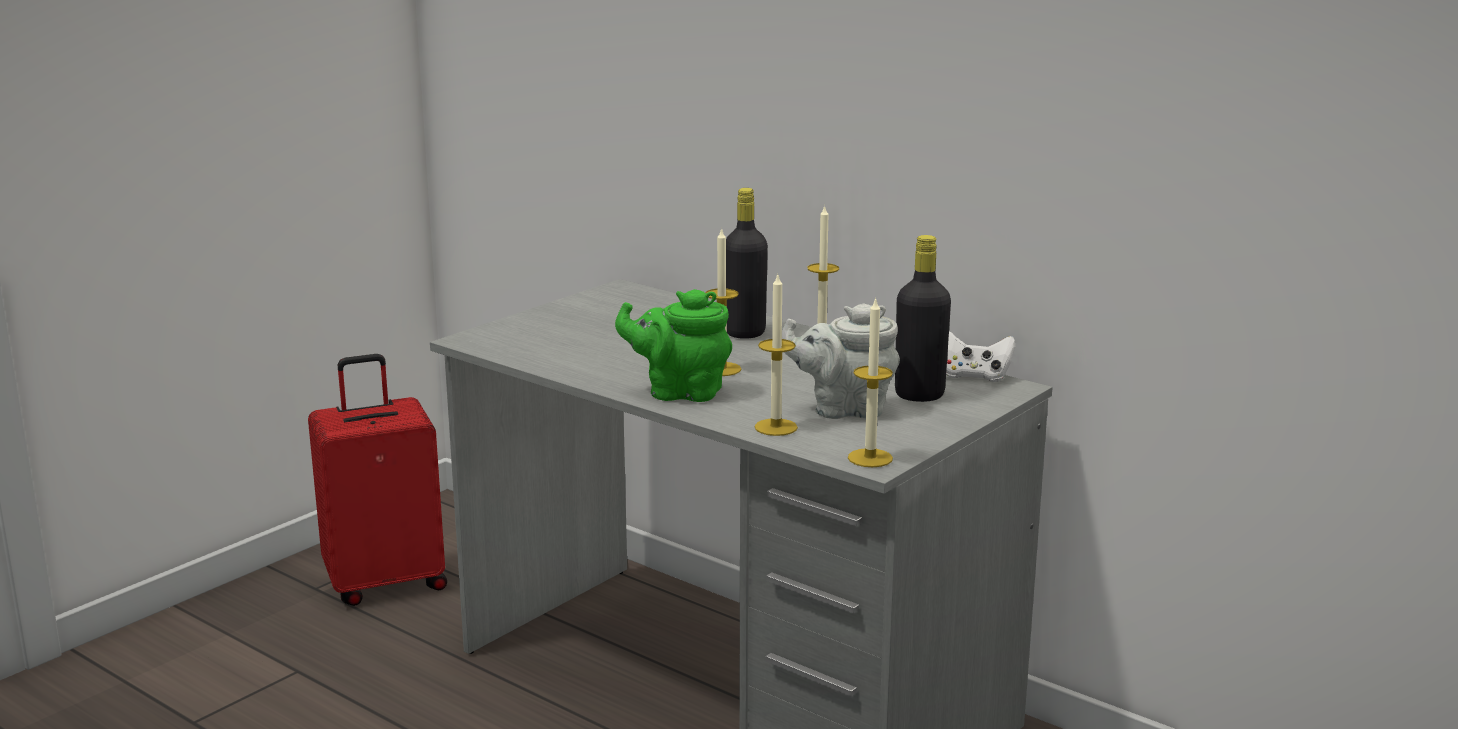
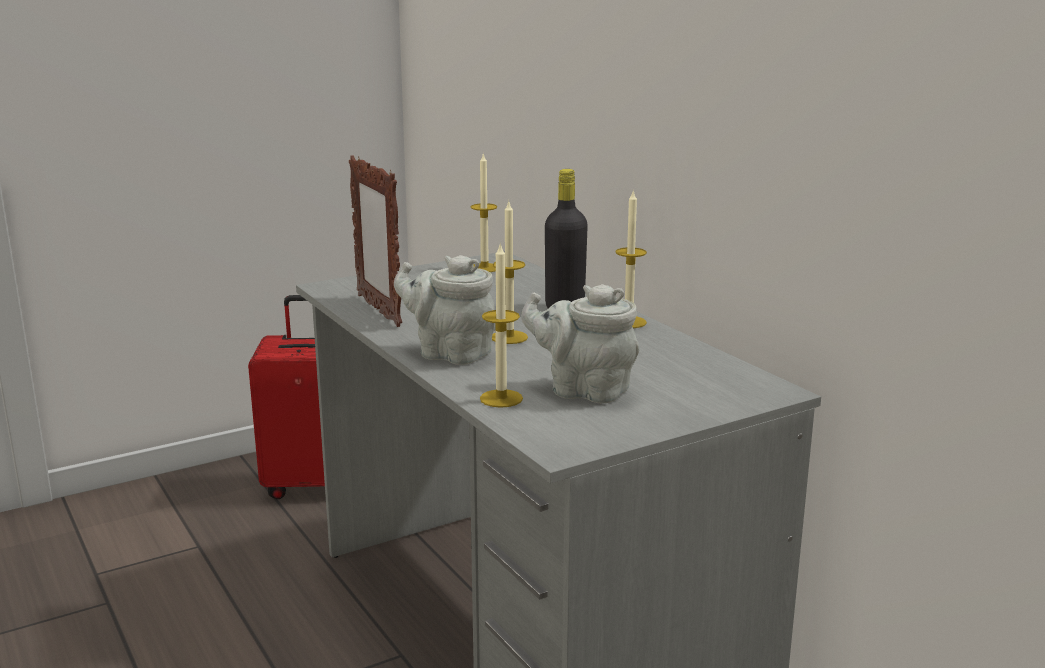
camera: 20 degrees right, 0 degrees up
green teapot [615,289,732,402] -> grey teapot [394,255,495,365]
candle [848,297,893,467] -> candle moved to [471,154,497,272]
black bottle [895,235,951,402] -> none
white game controller [946,331,1015,382] -> none
none -> picture frame [349,155,402,327]

